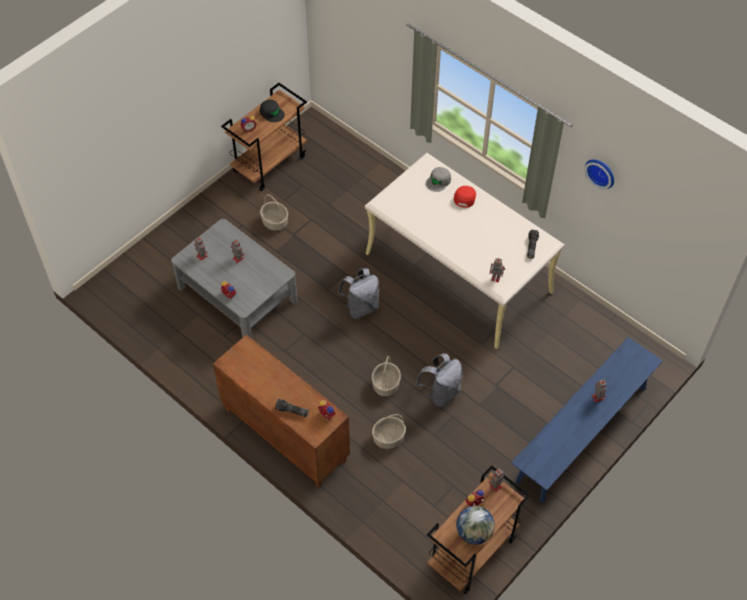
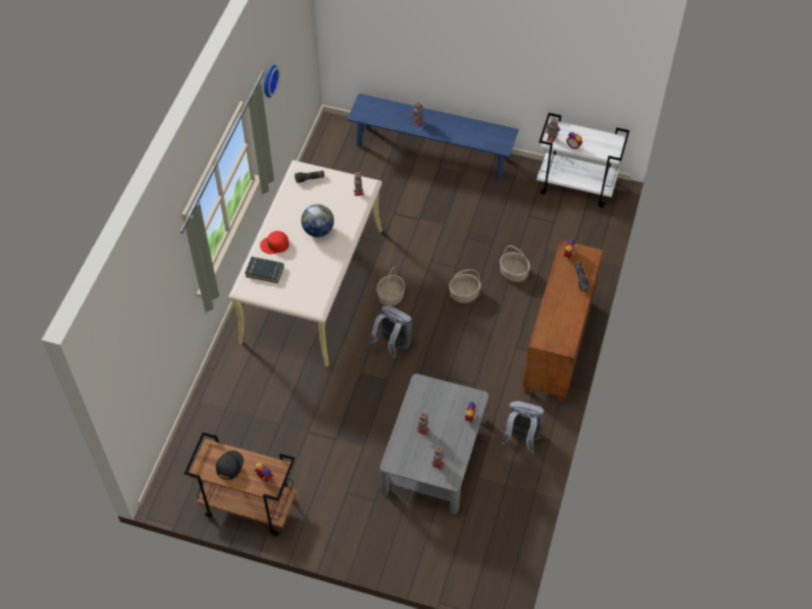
camera: 115 degrees left, 0 degrees up
basket [260,194,288,231] -> basket moved to [377,267,405,306]
grey backpack [416,353,462,407] -> grey backpack moved to [501,401,544,453]
grey cap [426,167,451,192] -> black book [245,257,284,283]
brown cart [427,465,530,594] -> white cart [537,113,630,208]
globe [456,506,495,545] -> globe moved to [301,204,334,237]

